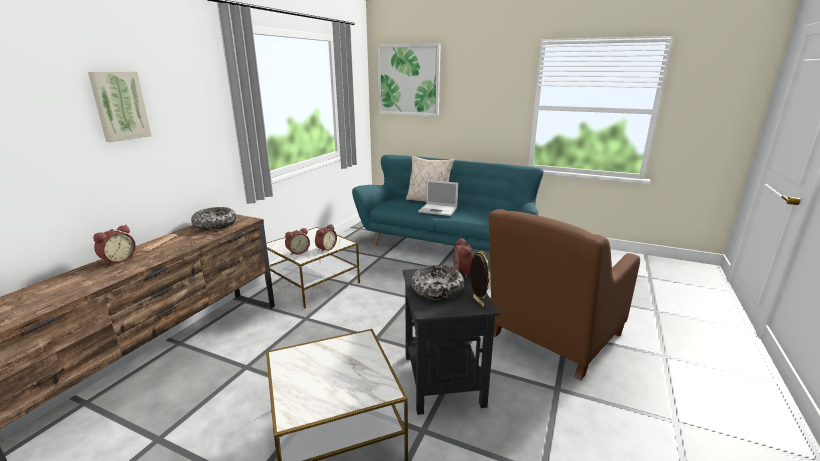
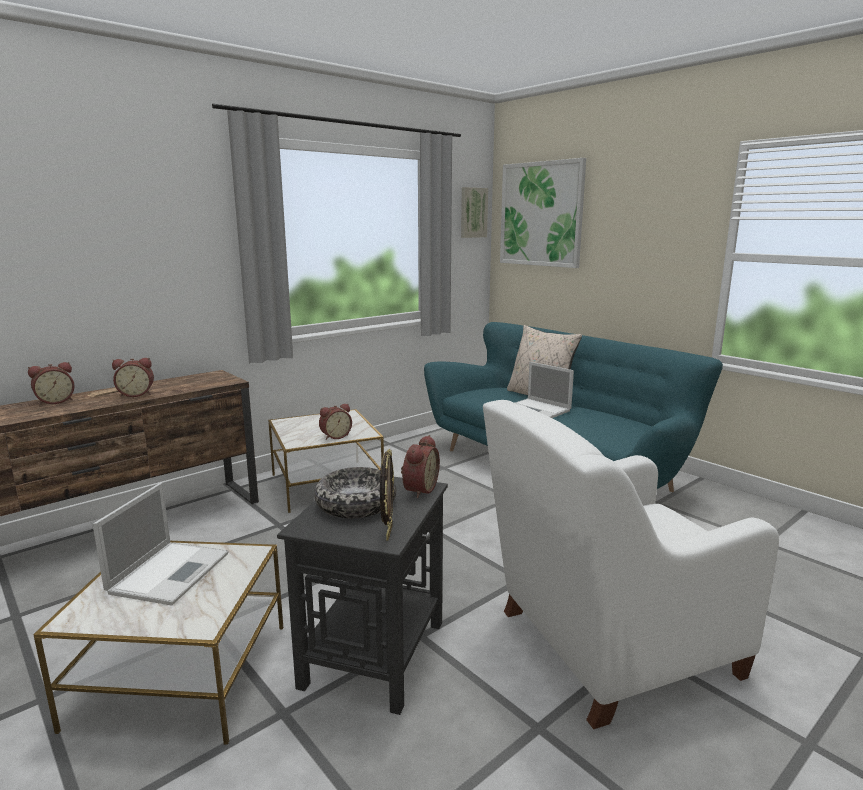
camera: 25 degrees right, 5 degrees down
picture [88,72,152,142] -> picture moved to [461,187,488,238]
bowl [191,207,237,230] -> none
alarm clock [285,228,310,255] -> alarm clock moved to [112,358,154,397]
brown armchair [489,209,640,381] -> white armchair [483,400,779,729]
none -> laptop [93,483,228,606]

